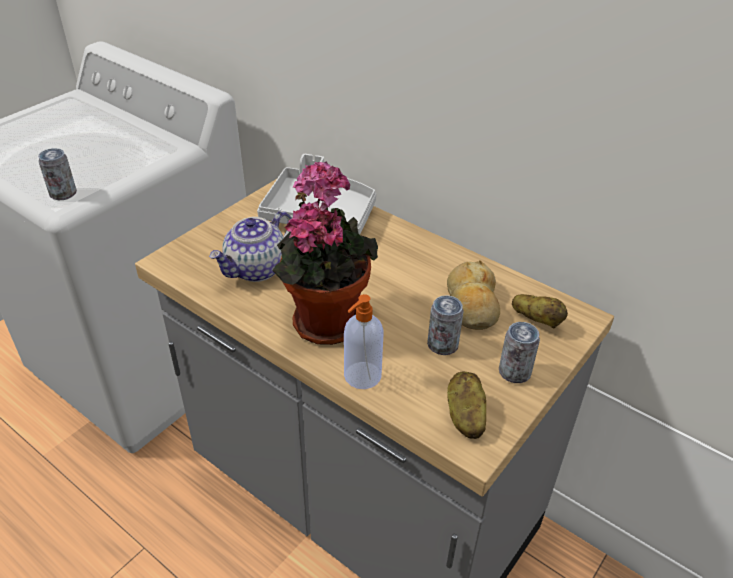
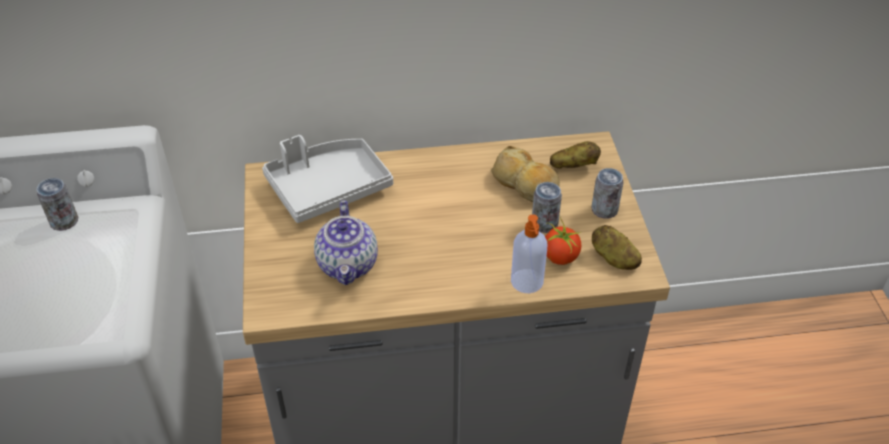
camera: 45 degrees left, 5 degrees up
can [38,148,77,200] -> can moved to [37,178,78,231]
potted plant [272,162,378,345] -> none
none -> tomato [545,217,581,265]

